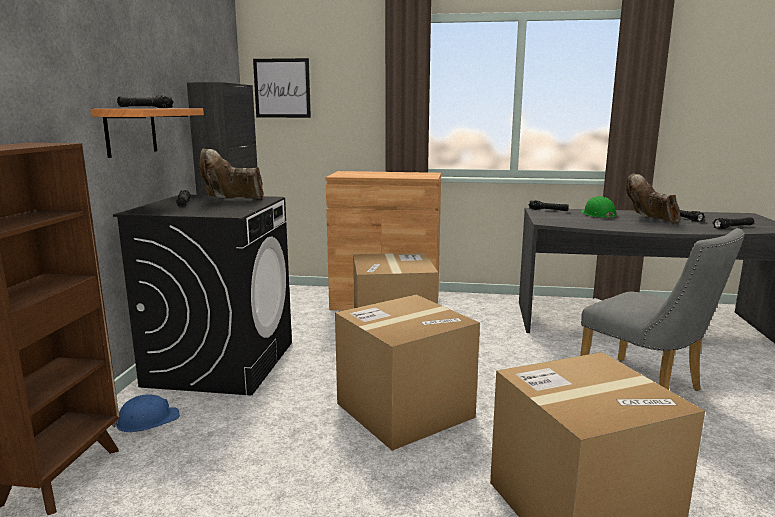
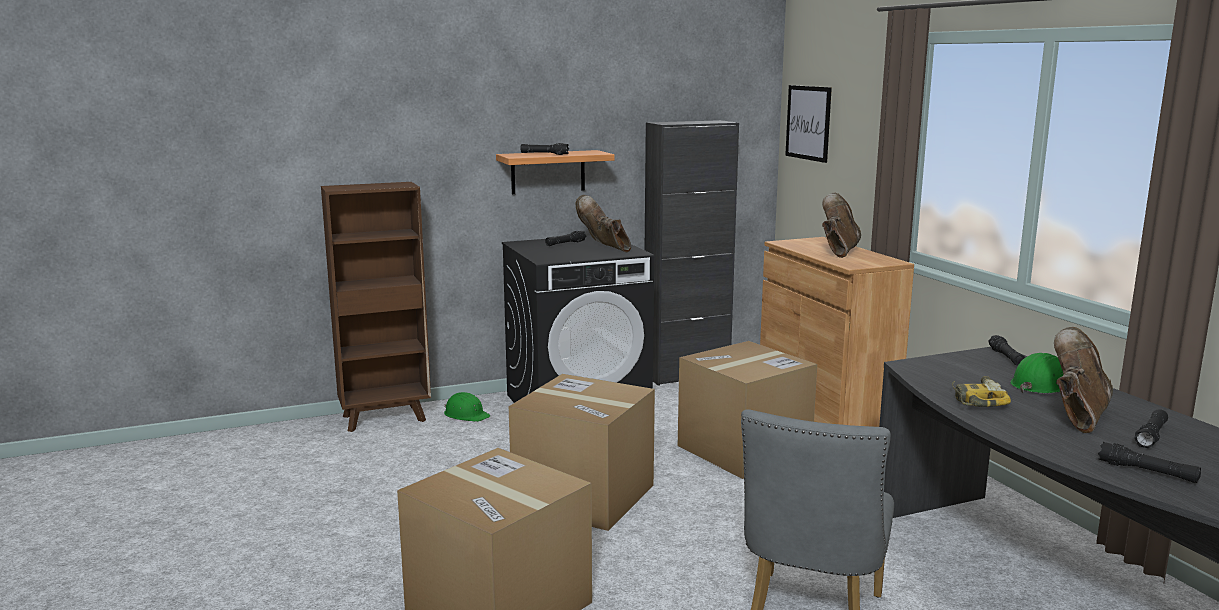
camera: 60 degrees right, 0 degrees up
blue hard hat [112,395,180,432] -> green hard hat [444,392,491,422]
none -> brown boot [822,193,861,258]
none -> power drill [952,376,1011,407]

